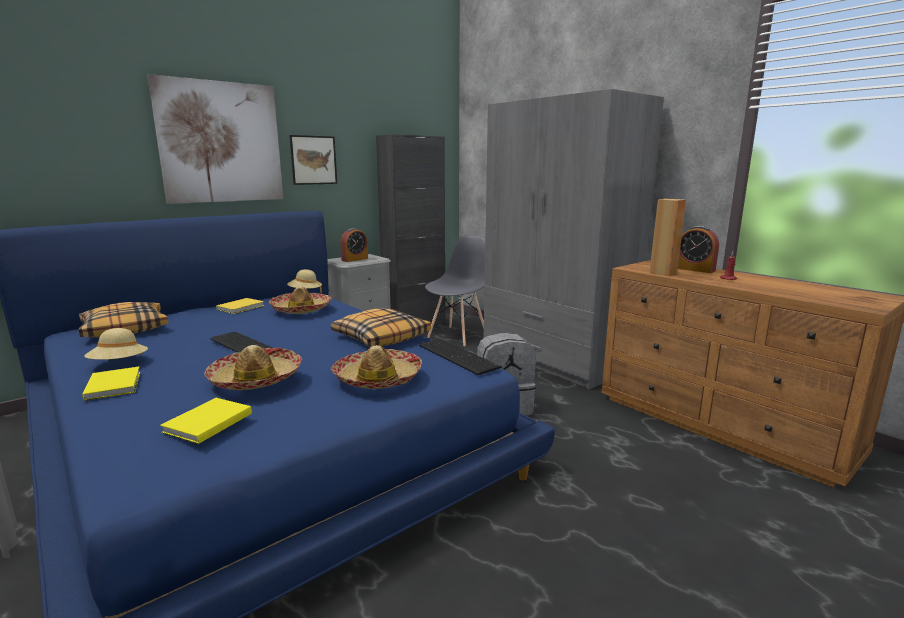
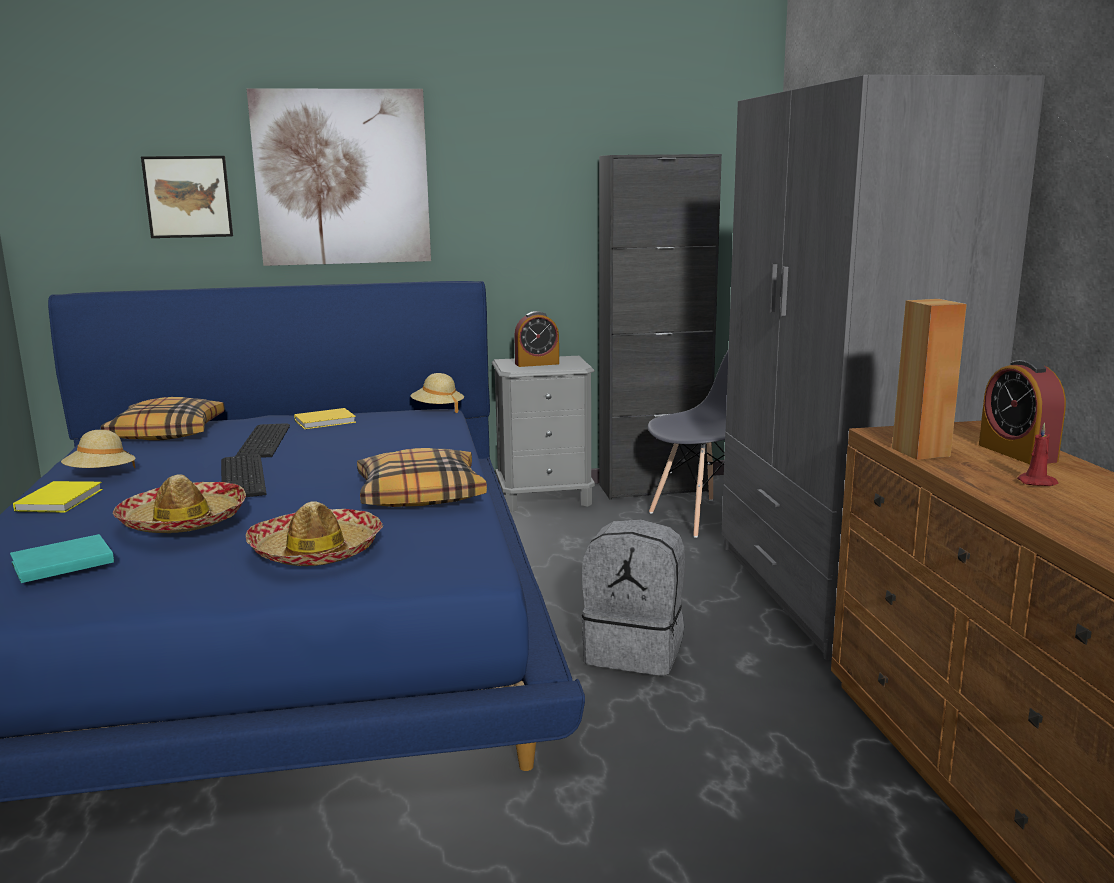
camera: 30 degrees right, 0 degrees up
yellow book [160,398,252,444] -> turquoise book [10,534,114,583]
hat [269,286,331,314] -> none
picture [289,135,337,185] -> picture moved to [141,156,233,238]
keyboard [419,339,502,375] -> keyboard moved to [236,423,290,458]

